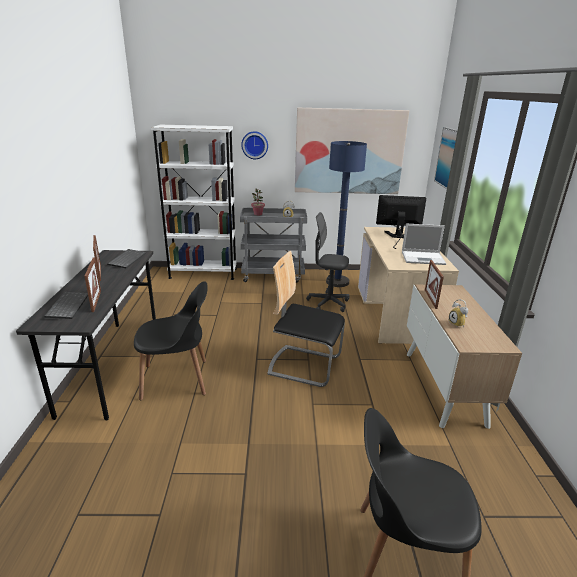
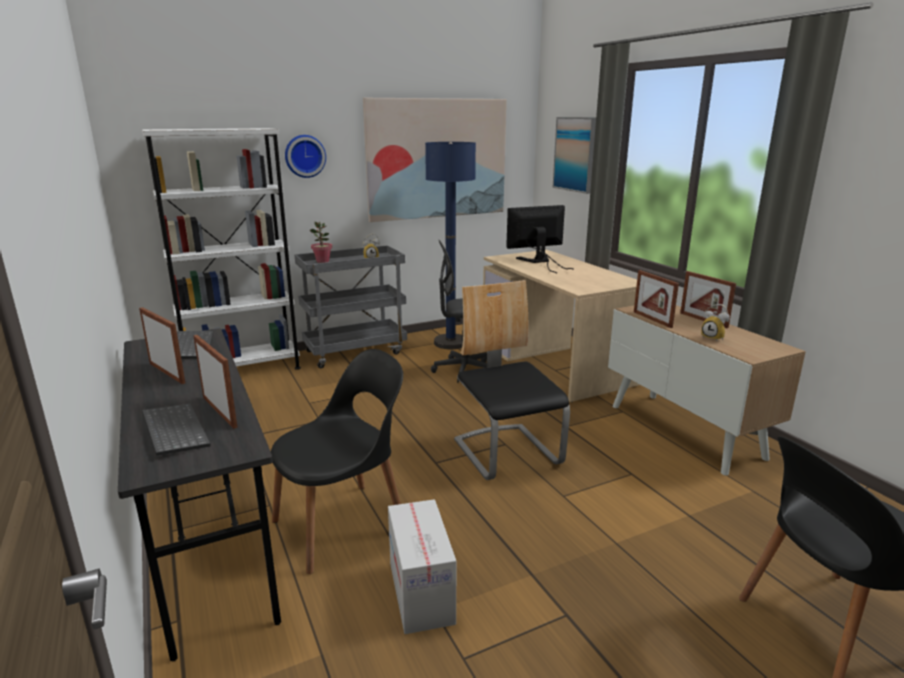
camera: 25 degrees left, 5 degrees down
chair [267,251,345,387] -> chair turned 75 degrees clockwise [454,280,570,480]
laptop [402,224,446,265] -> none
none -> cardboard box [388,499,456,634]
none -> picture frame [680,271,736,328]

